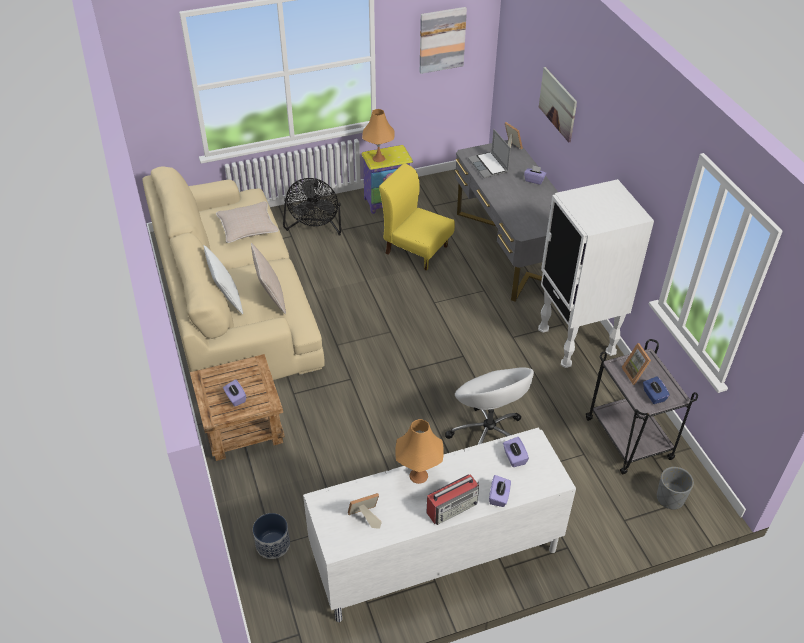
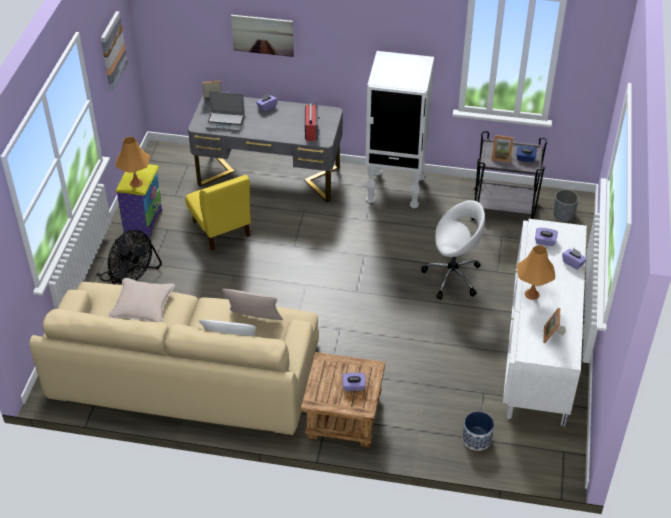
camera: 60 degrees left, 0 degrees up
yellow chair [379,163,455,271] -> yellow chair turned 90 degrees counterclockwise [185,175,251,250]
radio [427,474,479,525] -> radio moved to [305,101,320,141]

